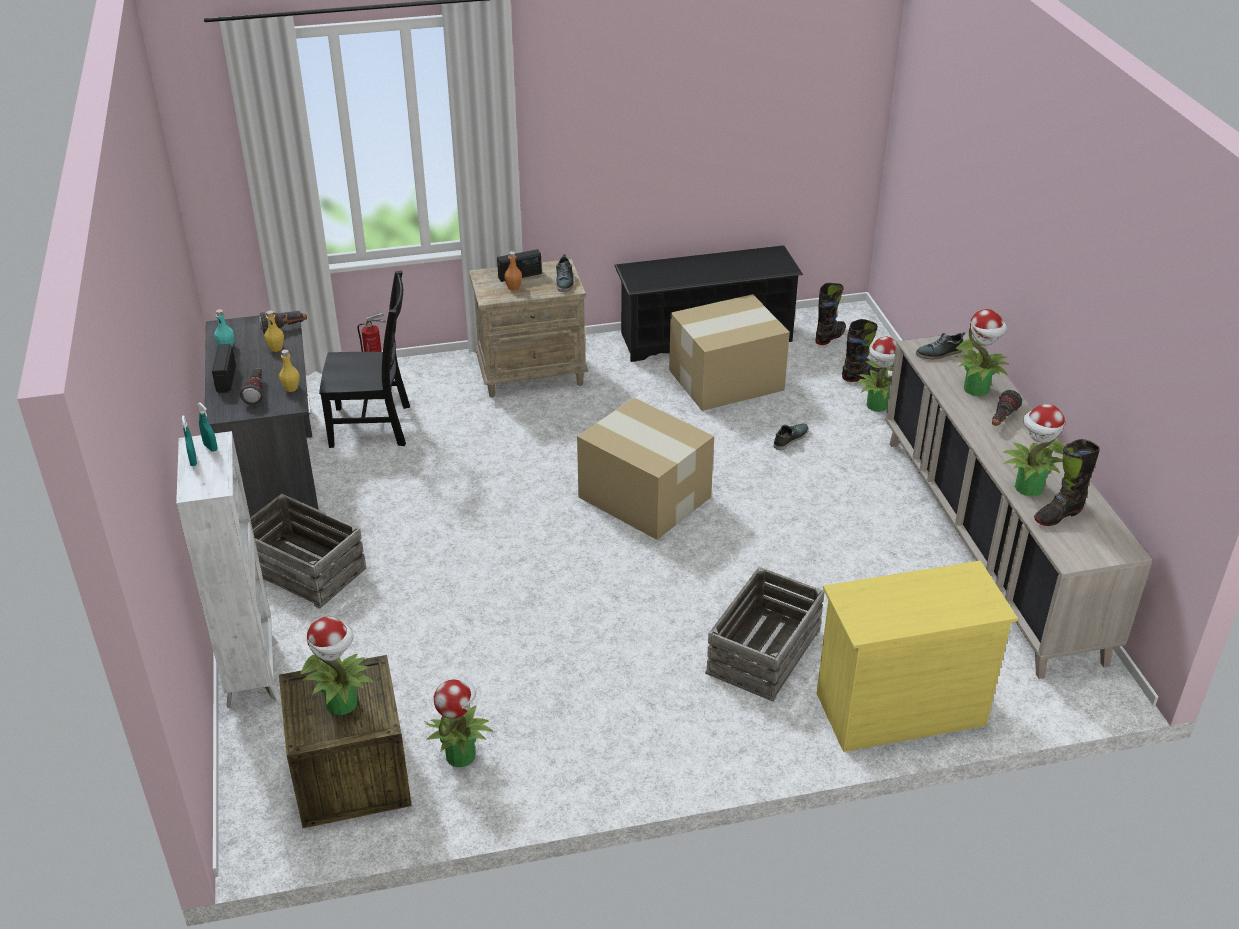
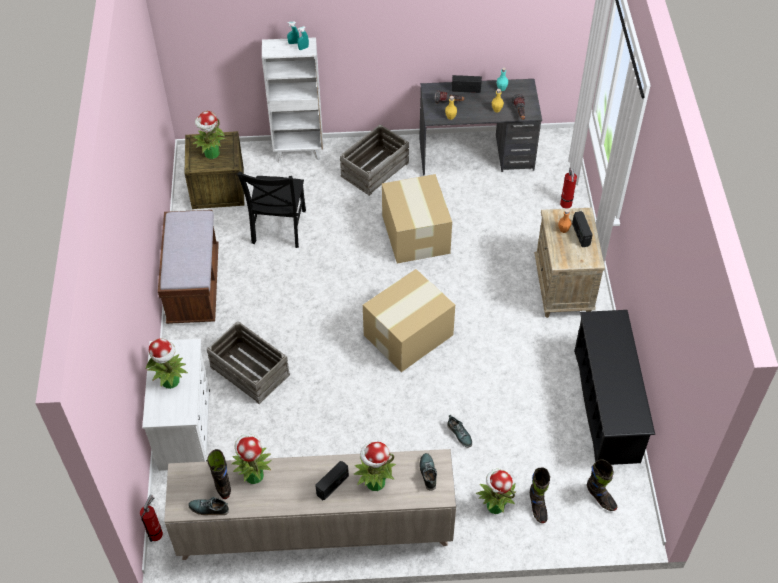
camera: 100 degrees right, 15 degrees up
black chair [319,270,410,448] -> black chair moved to [237,171,306,248]
potted plant [424,678,493,767] -> potted plant moved to [146,338,188,389]
shoe [556,254,574,292] -> shoe moved to [188,497,229,515]
cardboard box [669,294,790,411] -> cardboard box moved to [382,174,452,263]
yellow dresser [816,561,1018,752] -> white dresser [142,339,210,471]
flashlight [992,390,1022,426] -> radio [315,461,349,500]
none -> fire extinguisher [140,494,163,542]
none -> brown bench [158,210,219,324]

